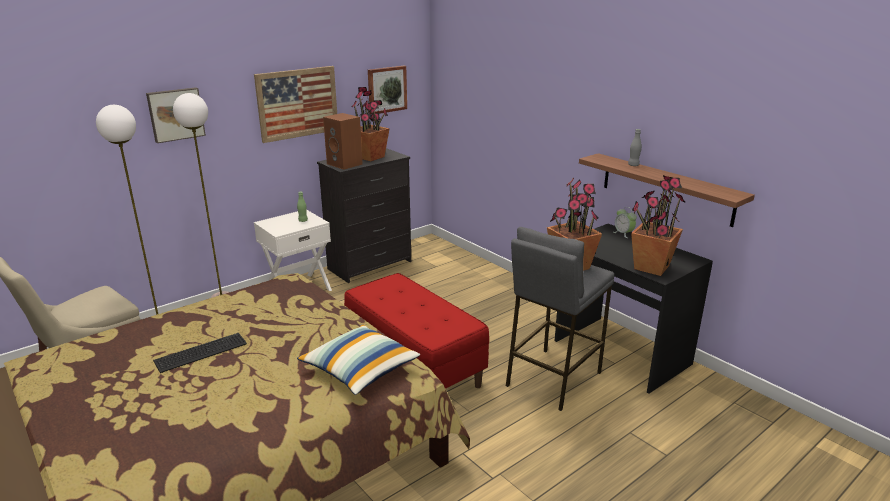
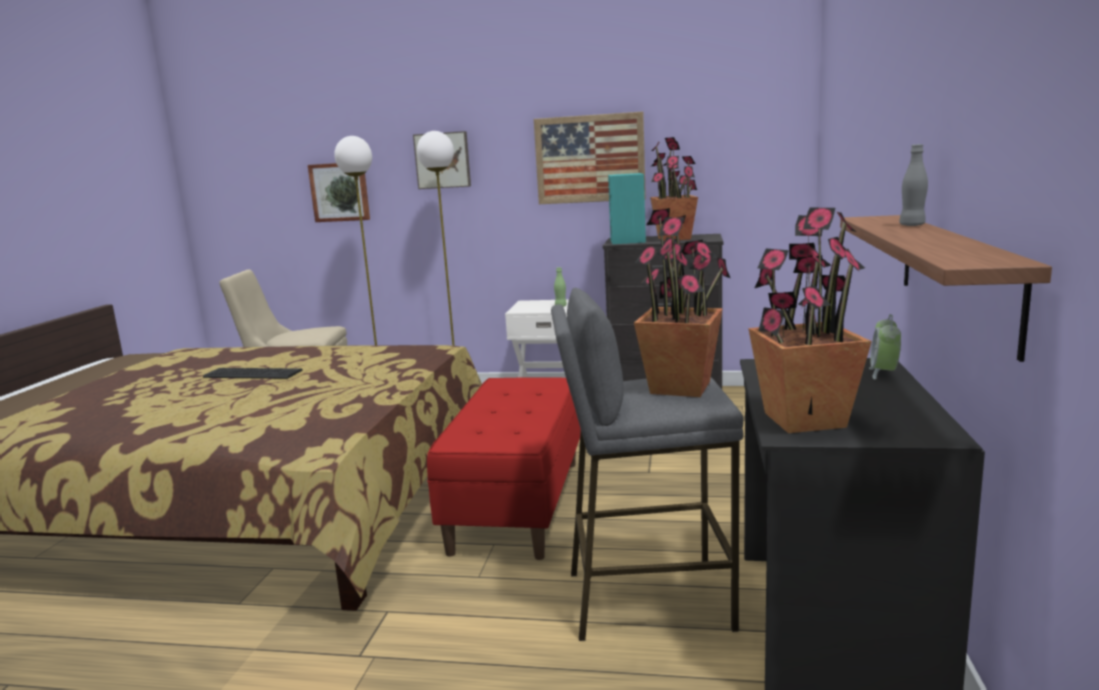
camera: 50 degrees right, 10 degrees down
pillow [297,325,420,395] -> none
brown speaker [323,113,363,170] -> turquoise speaker [608,173,646,244]
picture [368,66,407,115] -> picture moved to [308,163,370,222]

